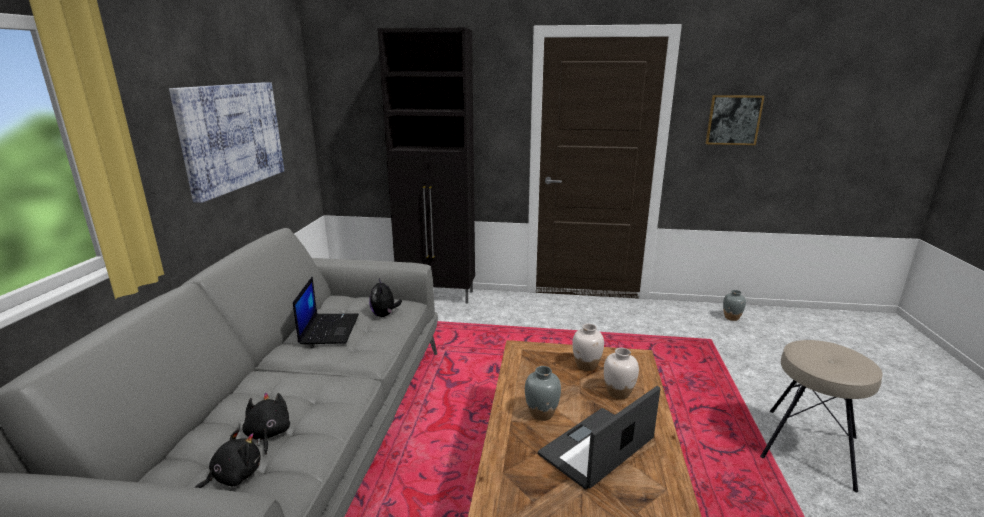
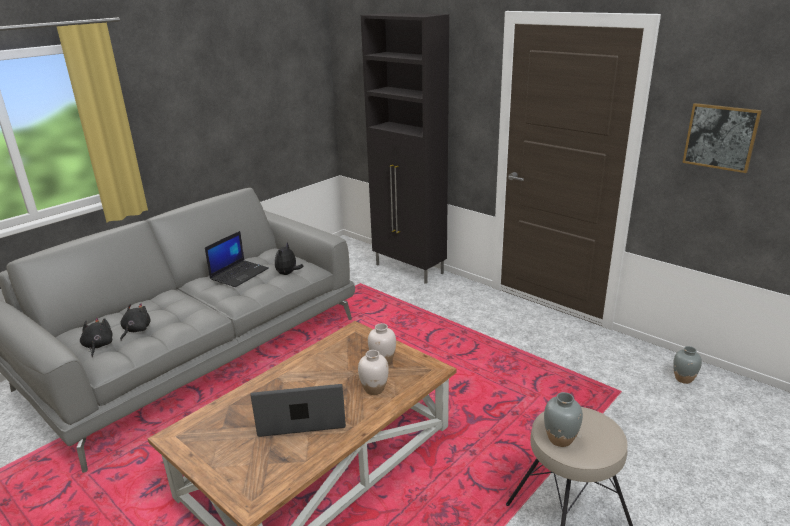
camera: 35 degrees right, 5 degrees up
picture [169,82,284,203] -> none
black plush toy [194,429,261,488] -> black plush toy turned 90 degrees counterclockwise [80,318,112,357]
grey vase [525,366,561,421] -> grey vase moved to [544,392,583,447]

